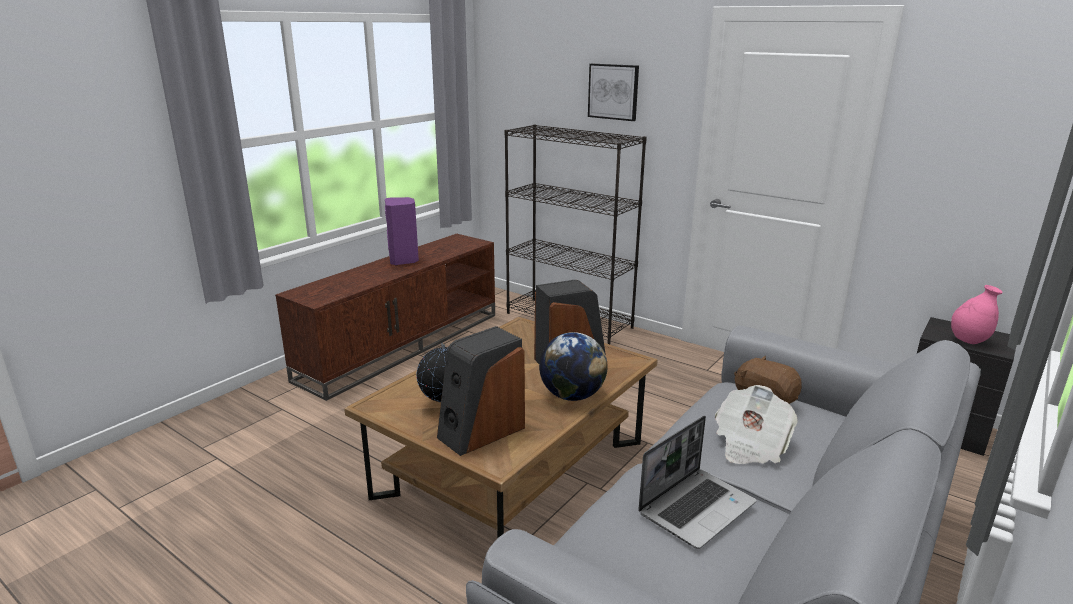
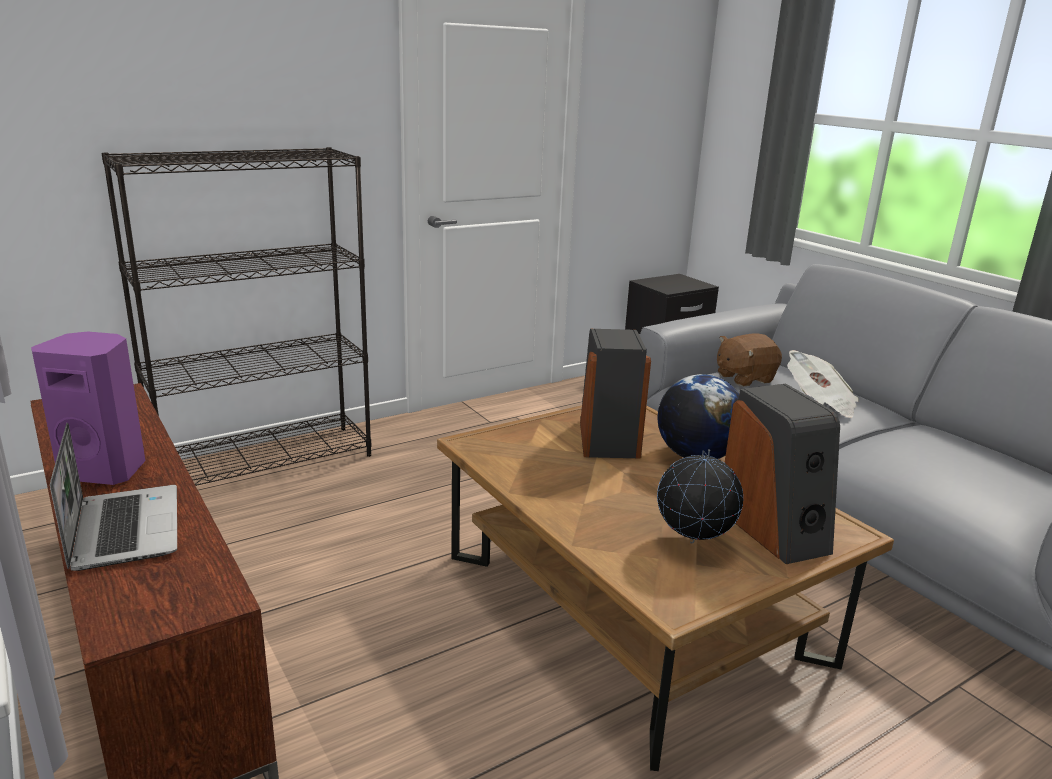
camera: 70 degrees left, 0 degrees up
picture [588,64,639,121] -> none
laptop [638,416,756,549] -> laptop moved to [50,423,177,571]
pink vase [951,285,1003,344] -> none

